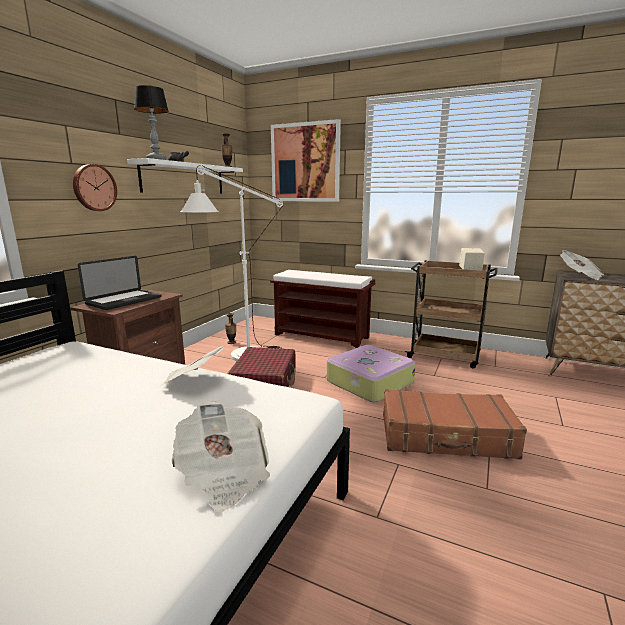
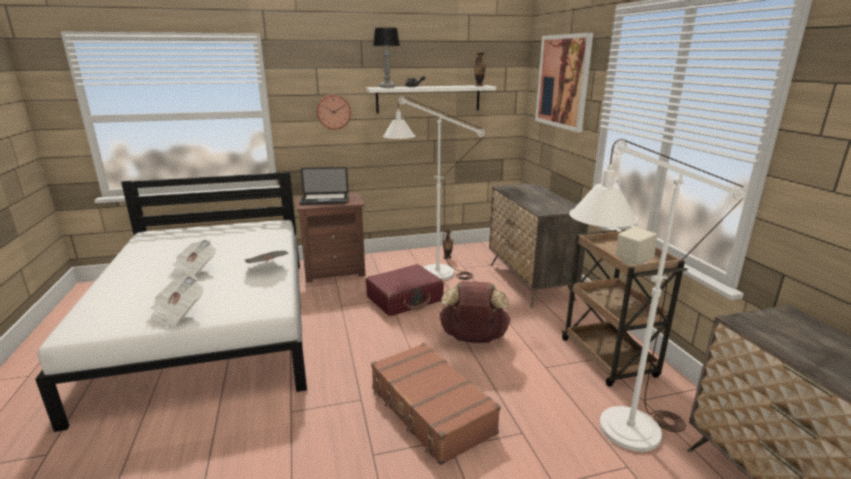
camera: 50 degrees right, 5 degrees up
brown bench [270,270,375,348] -> dresser [489,183,588,308]
suitcase [327,345,416,402] -> brown backpack [439,281,510,343]
newspaper [560,250,604,280] -> newspaper moved to [168,240,216,280]
none -> white floor lamp [569,139,746,452]

